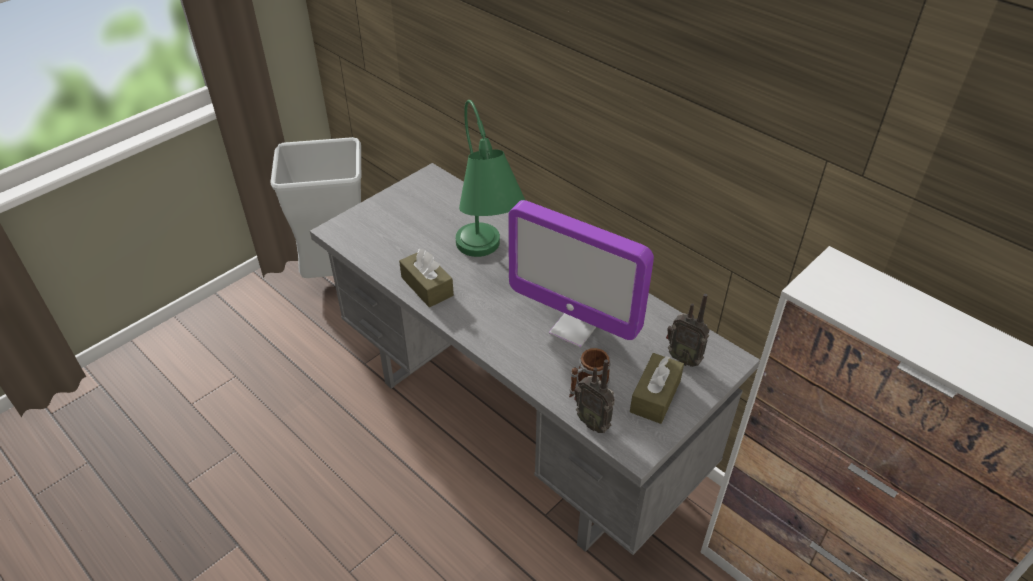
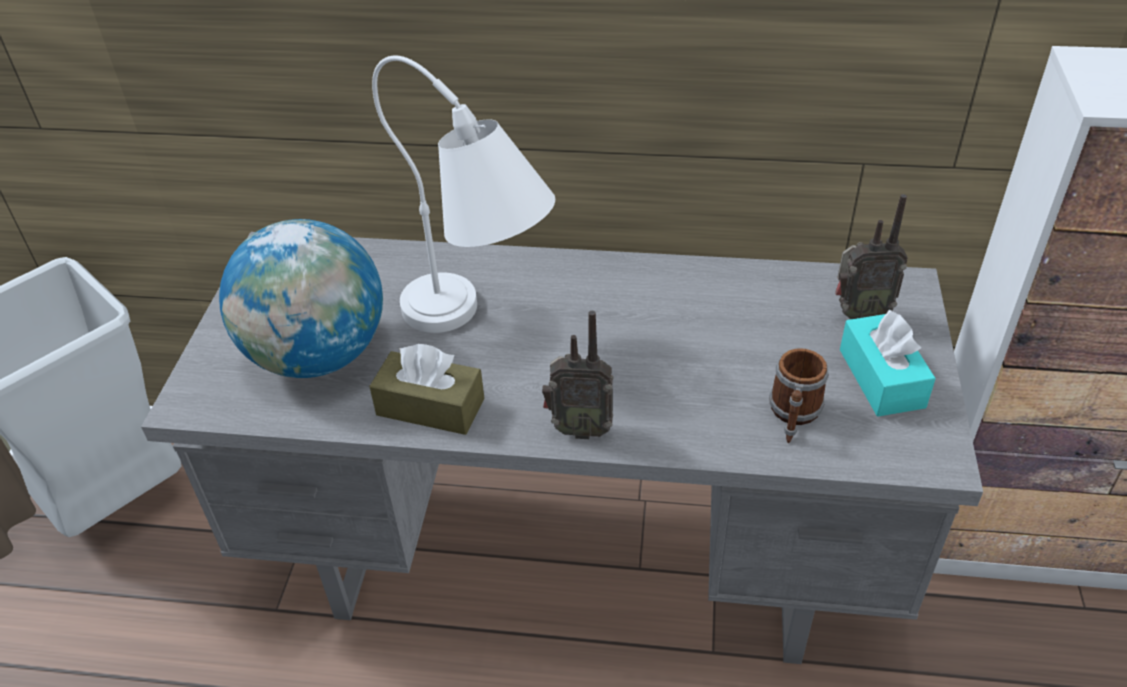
camera: 35 degrees left, 0 degrees up
green table lamp [456,100,525,257] -> white table lamp [372,55,555,333]
monitor [508,200,654,348] -> none
radio [574,359,615,433] -> radio moved to [542,311,613,439]
brown tissue box [630,353,684,424] -> turquoise tissue box [840,310,936,416]
none -> globe [219,219,383,378]

